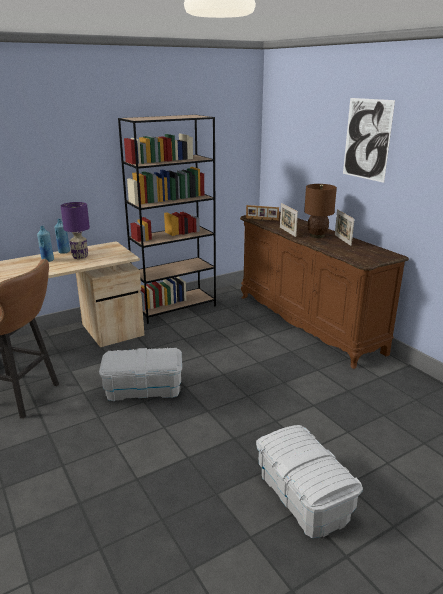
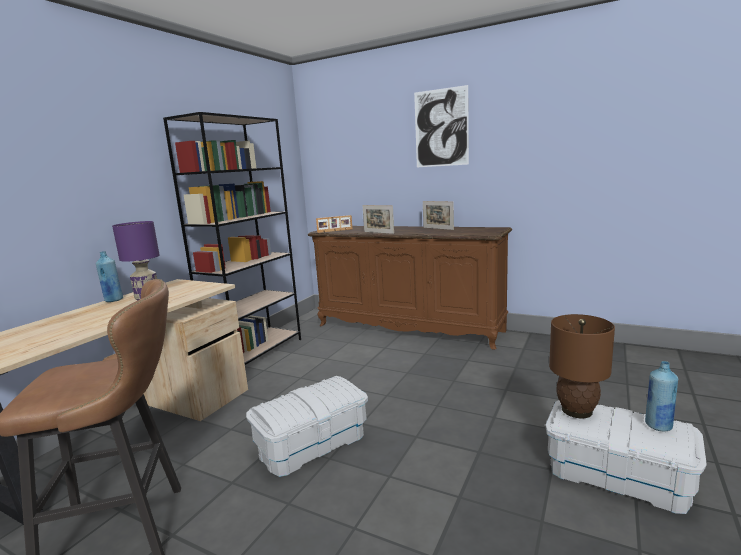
camera: 30 degrees left, 10 degrees down
blue bottle [37,226,54,262] -> blue bottle moved to [645,361,678,431]
brown table lamp [304,184,337,238] -> brown table lamp moved to [549,314,615,418]

